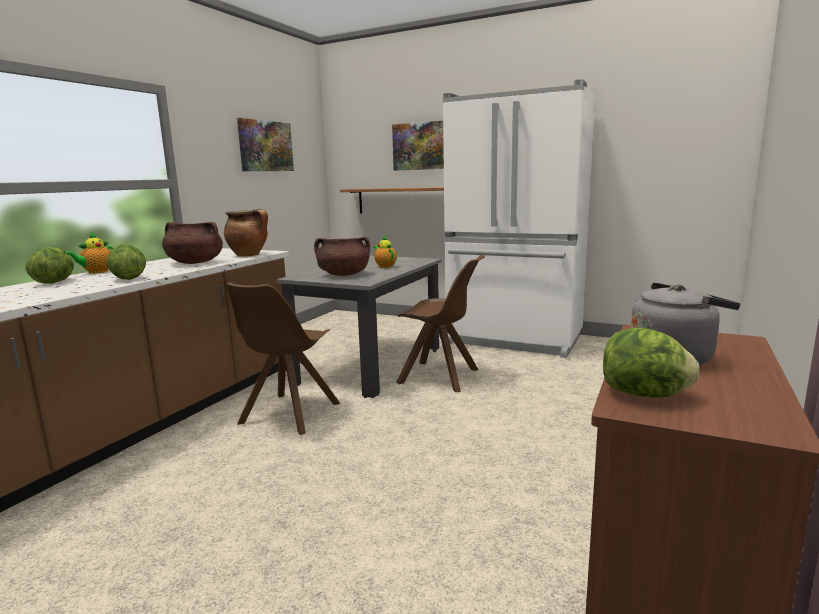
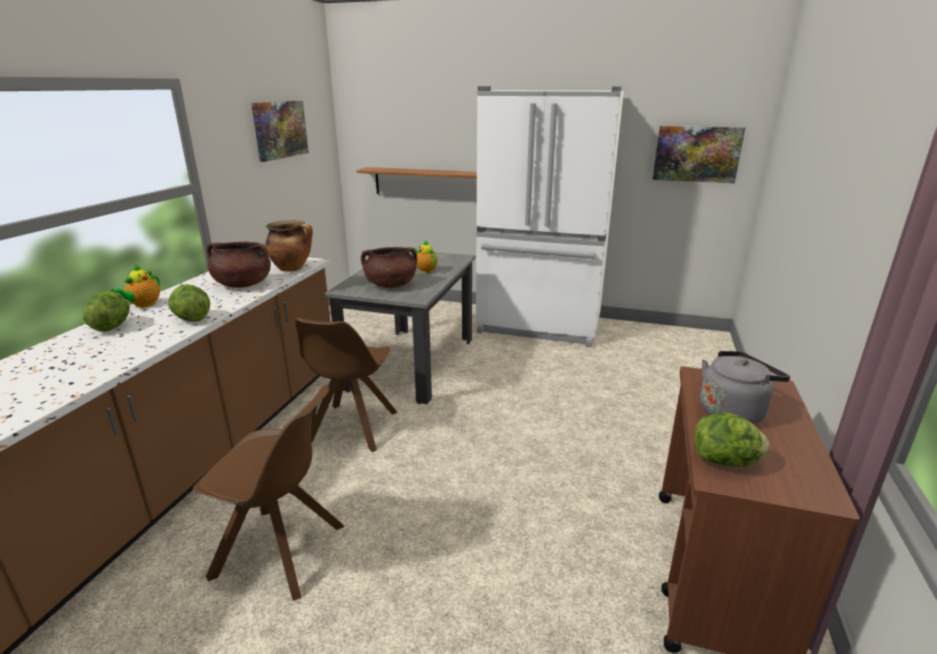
camera: 10 degrees left, 10 degrees up
picture [392,121,444,170] -> picture moved to [653,126,745,183]
brown chair [396,254,485,392] -> brown chair moved to [192,384,345,601]

